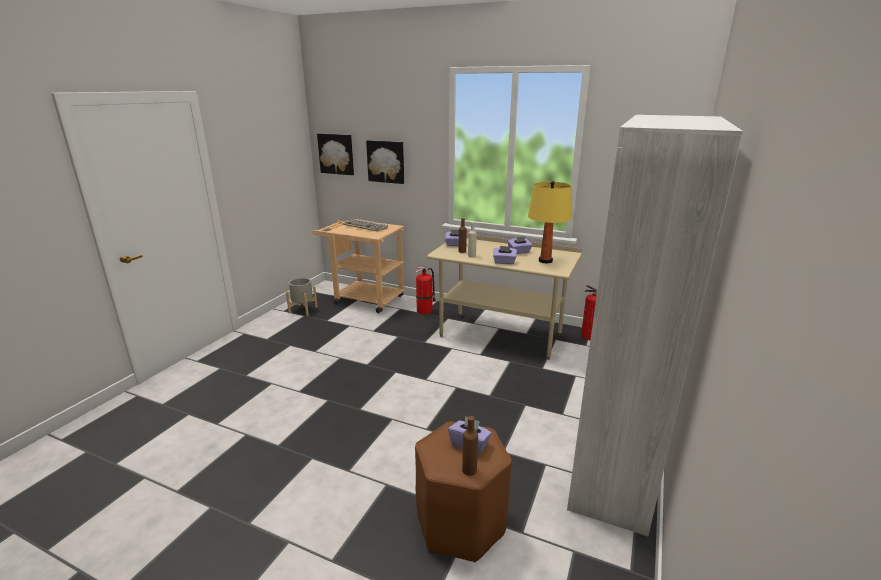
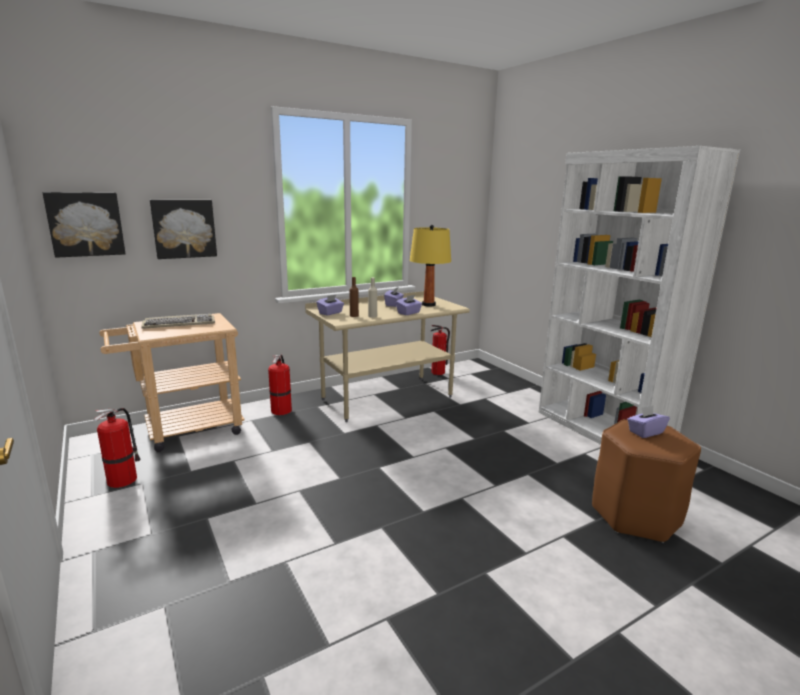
camera: 55 degrees left, 5 degrees down
grey planter [286,278,318,316] -> fire extinguisher [94,408,141,488]
brown bottle [462,416,478,476] -> none

